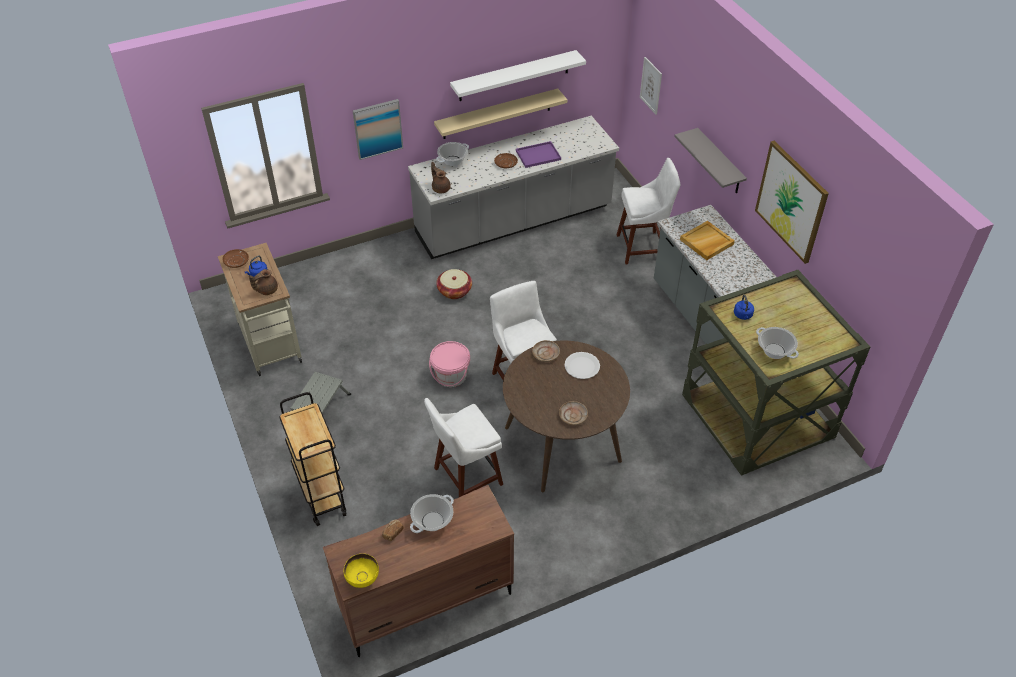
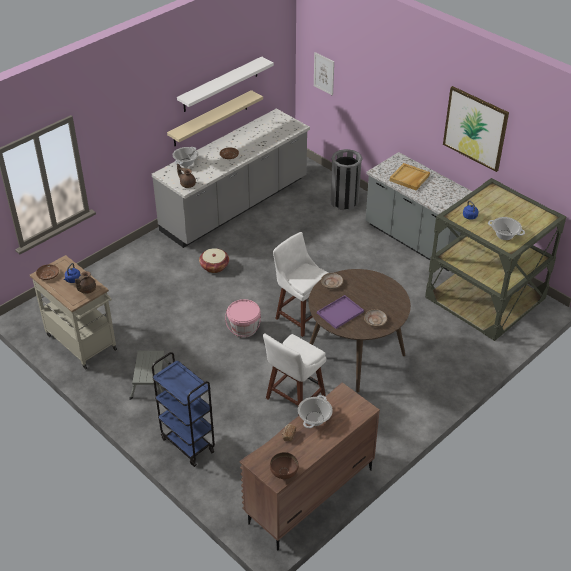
camera: 20 degrees left, 5 degrees down
brown cart [279,392,346,526] -> blue cart [152,352,215,467]
yellow bowl [344,554,379,588] -> brown bowl [270,452,299,479]
picture [353,99,403,160] -> none
purple tray [516,141,561,168] -> purple tray moved to [317,295,364,329]
white plate [564,352,600,379] -> none
white chair [616,158,680,265] -> grey trash can [331,149,363,210]
grey shelf [674,128,747,193] -> none

